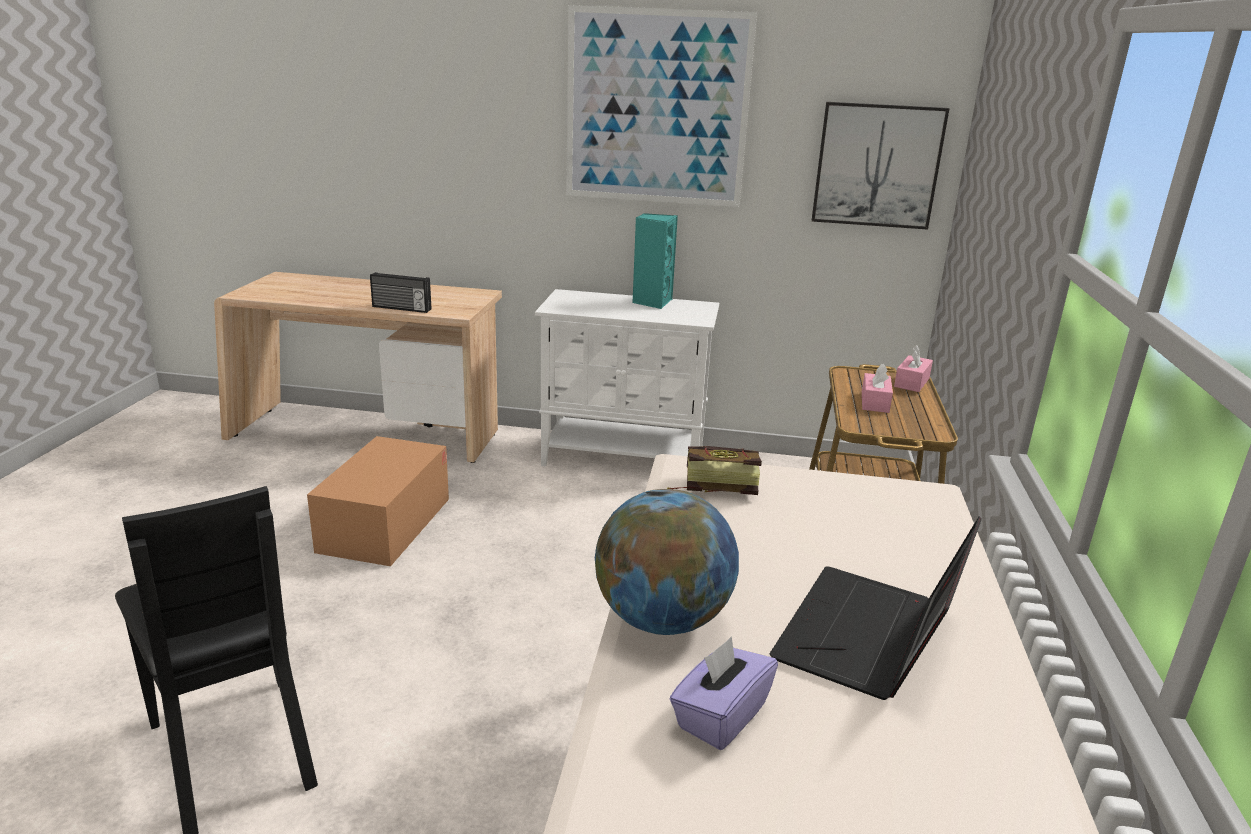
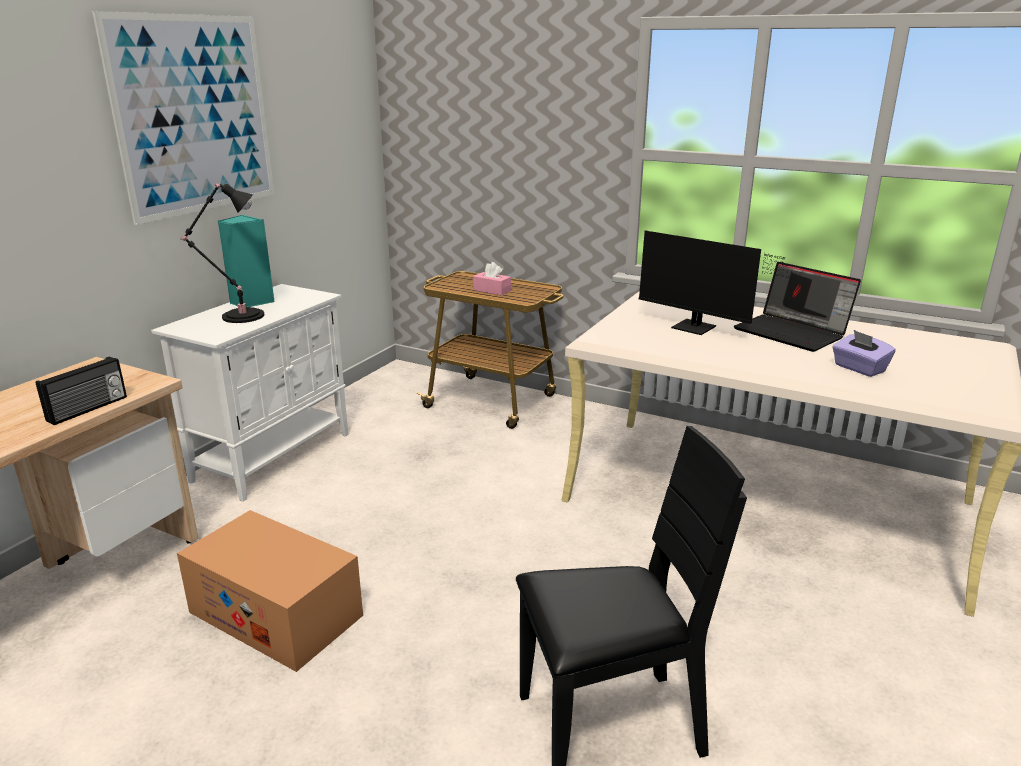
camera: 70 degrees left, 0 degrees up
globe [595,489,739,635] -> none
book [667,446,762,495] -> none
picture [812,102,949,230] -> none
pink tissue box [894,345,933,392] -> none
none -> black table lamp [182,183,264,323]
none -> monitor [639,231,800,335]

